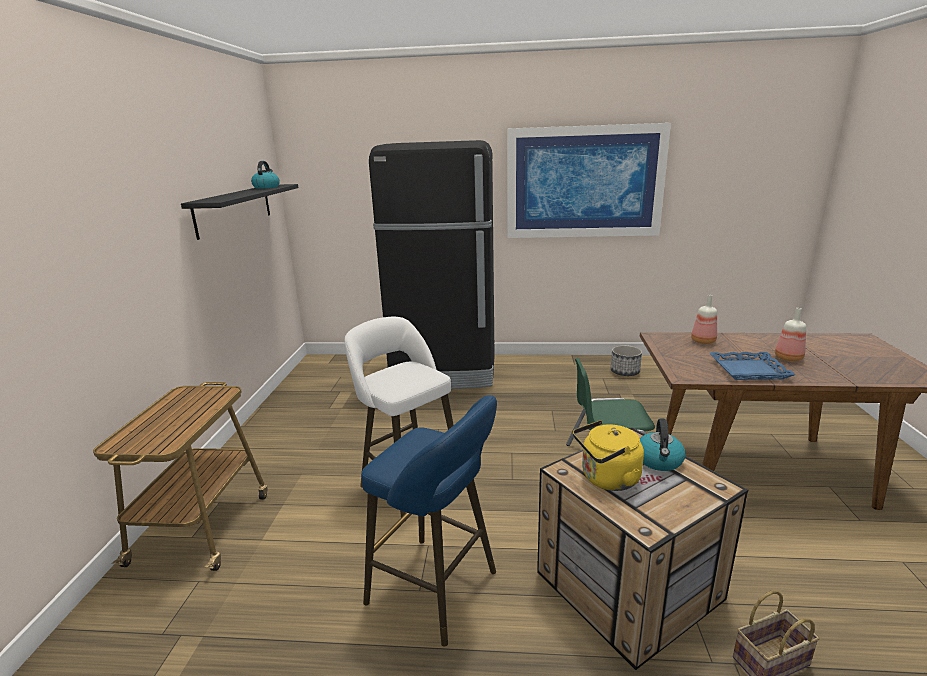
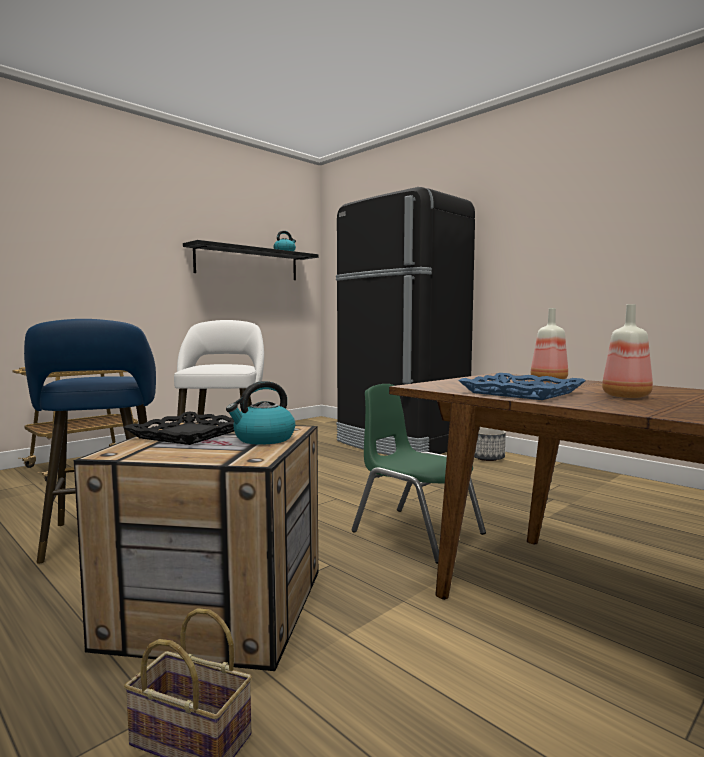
camera: 40 degrees right, 15 degrees down
picture [507,123,671,238] -> none
yellow kettle [573,420,644,491] -> black tray [123,412,234,445]
planter [611,345,642,376] -> planter moved to [474,428,506,461]

